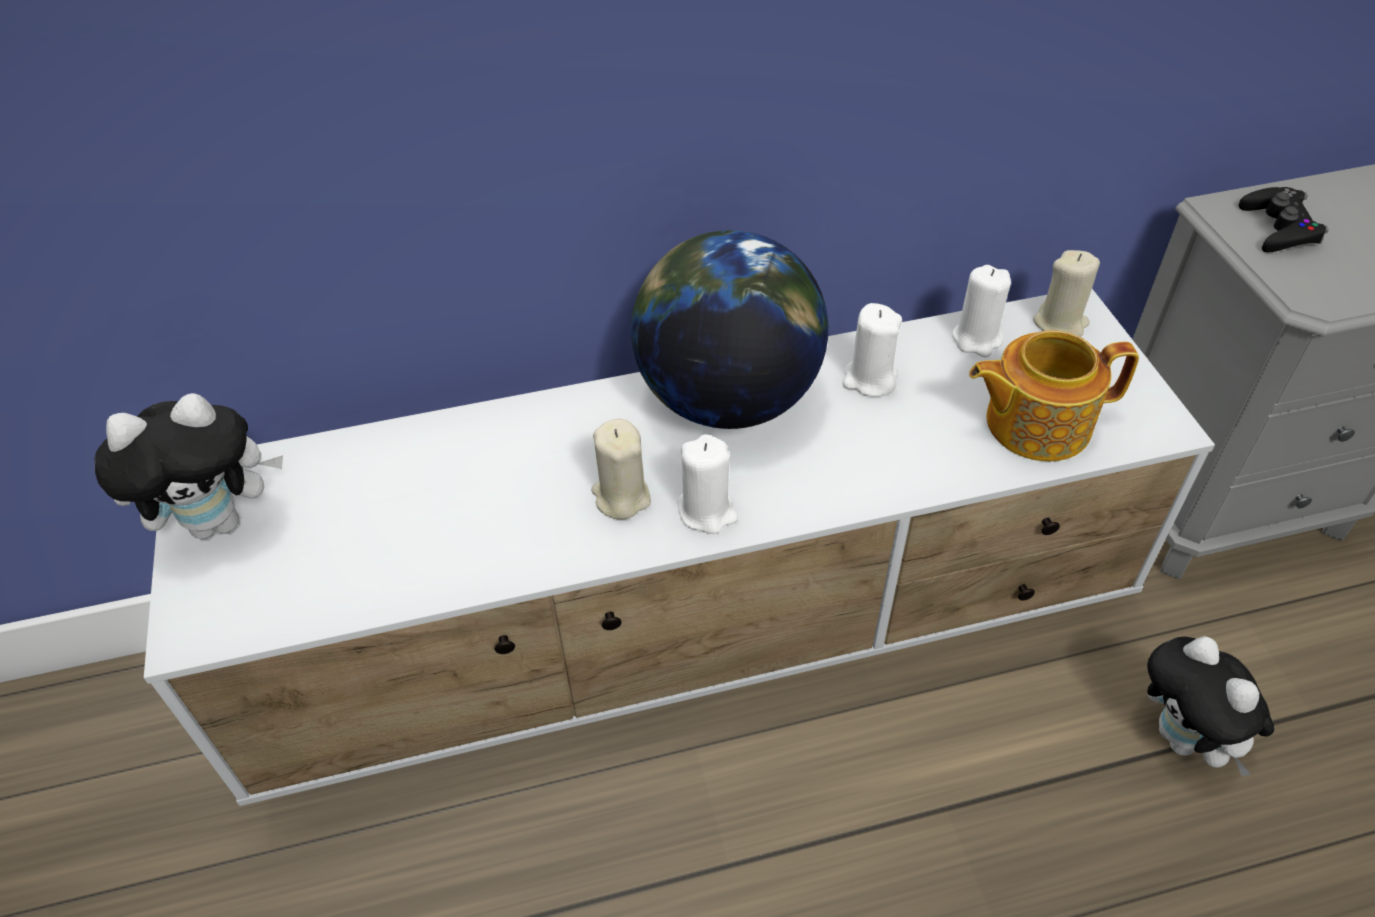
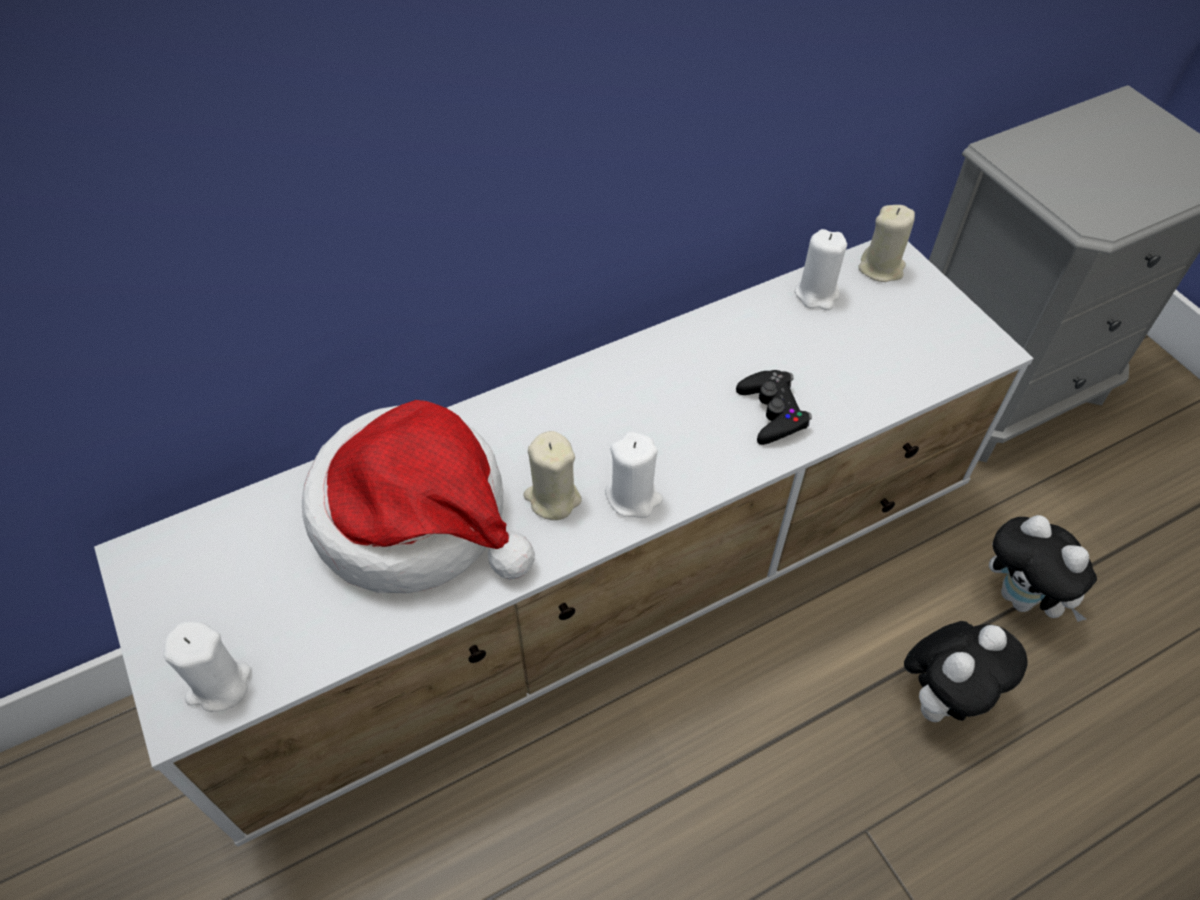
camera: 15 degrees left, 5 degrees up
plush toy [94,393,283,539] -> plush toy moved to [904,621,1028,722]
globe [631,230,828,429] -> none
white candle [843,303,902,397] -> white candle moved to [164,621,251,712]
teapot [969,330,1139,462] -> none
black game controller [1238,187,1329,253] -> black game controller moved to [736,370,812,445]
none -> hat [302,400,535,593]

